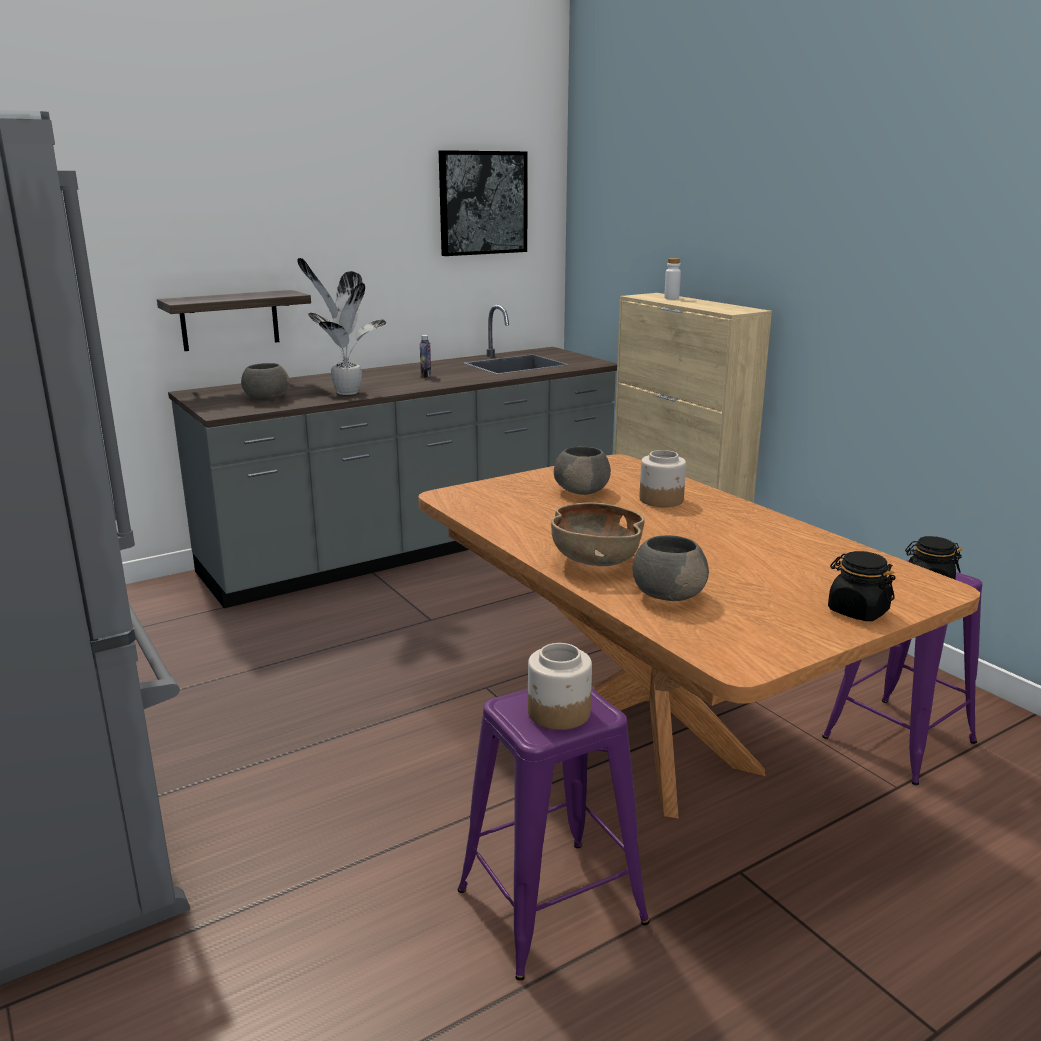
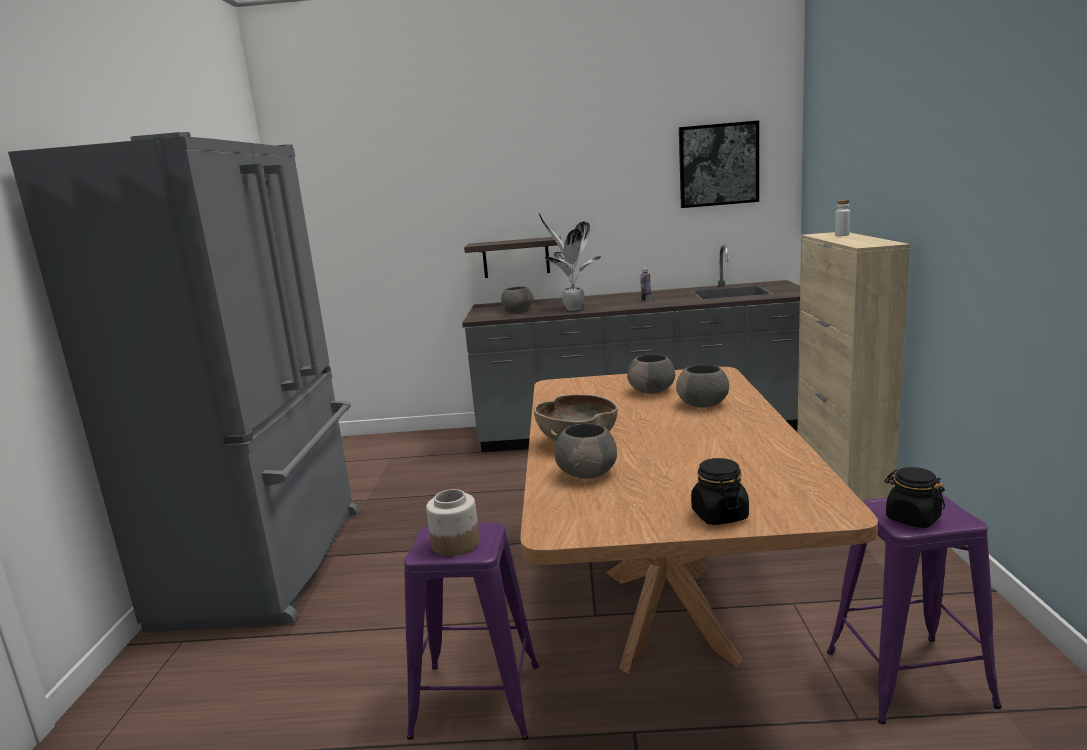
camera: 35 degrees right, 5 degrees down
jar [640,450,686,507] -> grey bowl [676,365,729,407]

